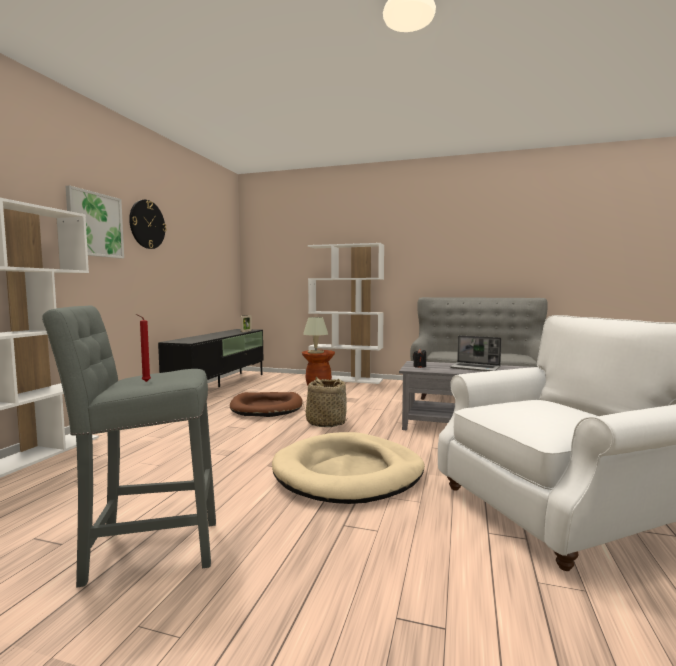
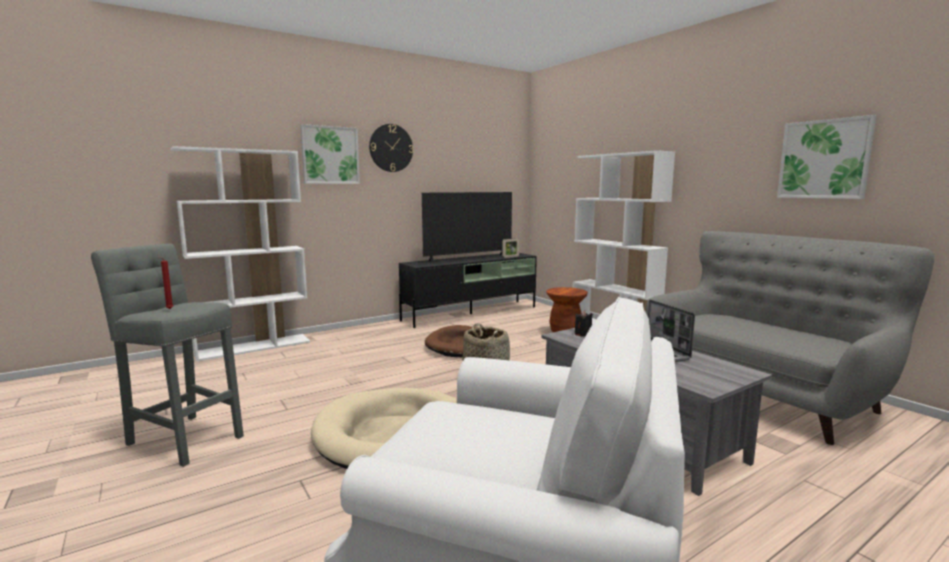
camera: 40 degrees right, 5 degrees up
beige table lamp [303,317,328,354] -> none
none -> television [422,192,512,262]
none -> picture [777,115,877,199]

